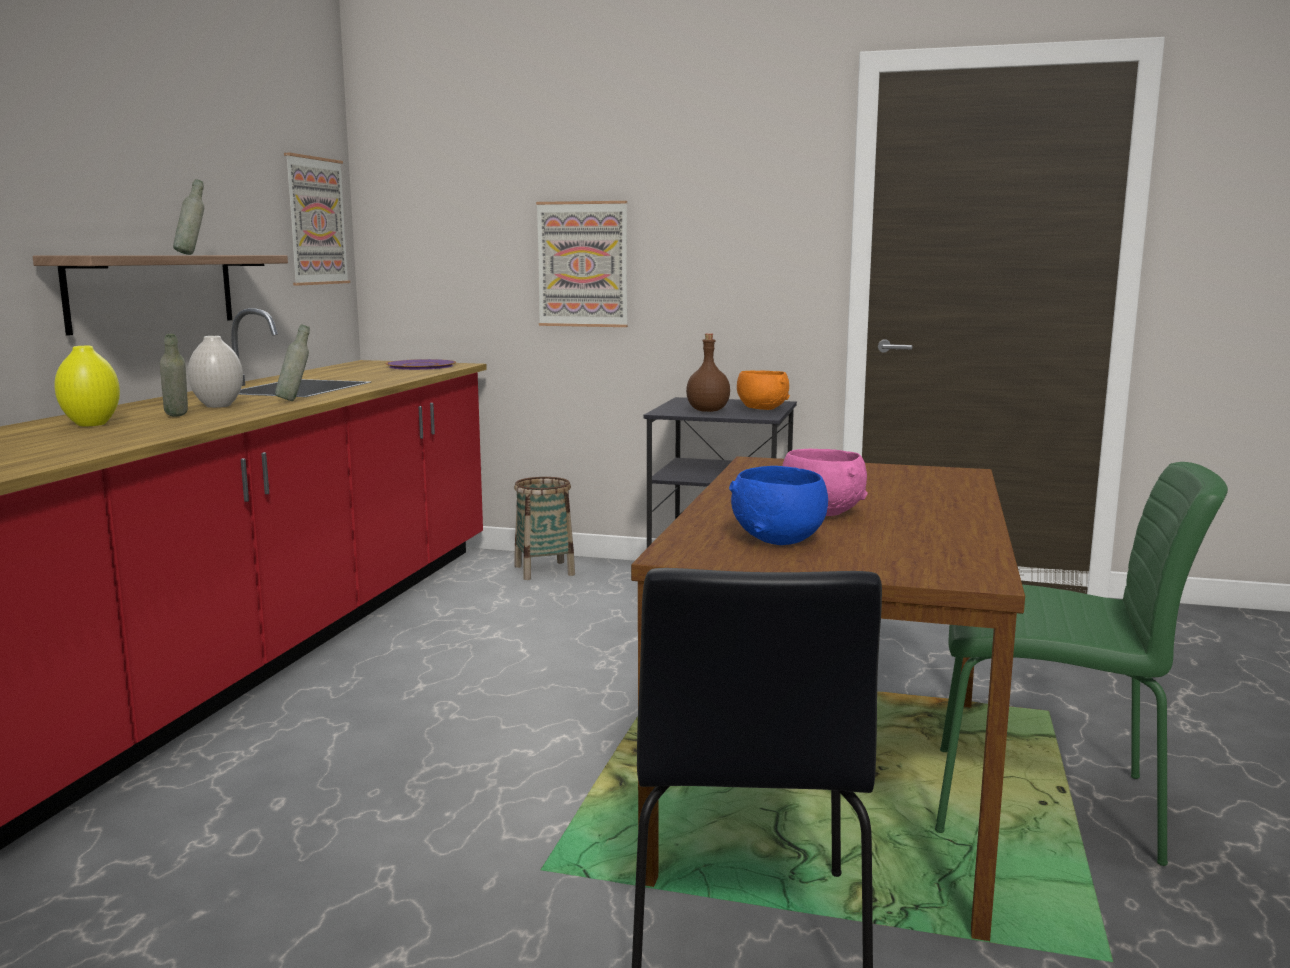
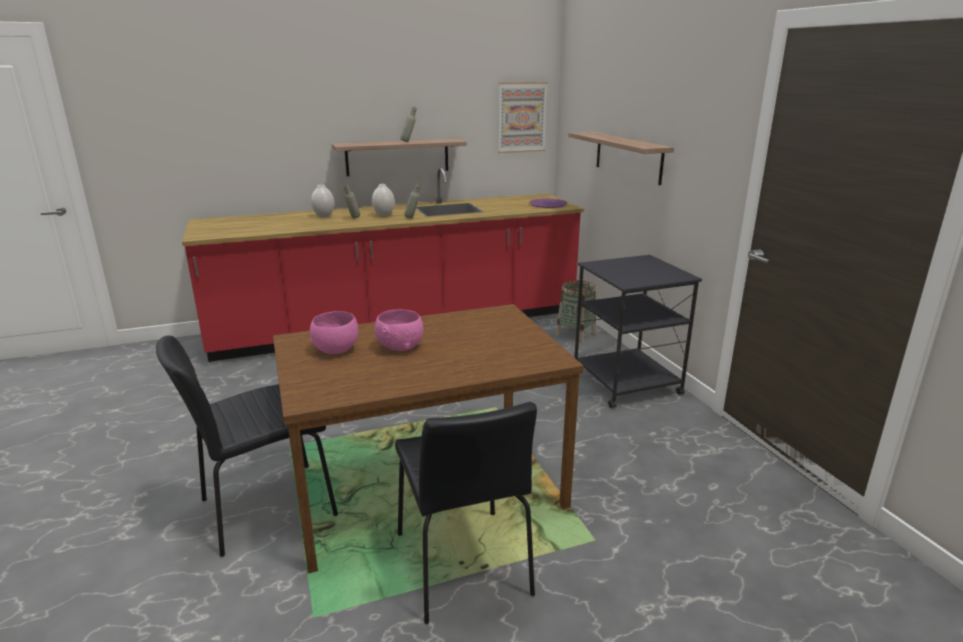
camera: 55 degrees right, 10 degrees up
yellow vase [55,346,120,426] -> white vase [311,185,335,218]
picture [536,201,628,327] -> shelf [568,132,674,185]
brown bottle [686,333,730,412] -> none
blue bowl [729,466,828,545] -> pink bowl [310,311,358,354]
orange bowl [737,371,790,410] -> none
green chair [935,462,1228,866] -> black chair [395,402,537,624]

